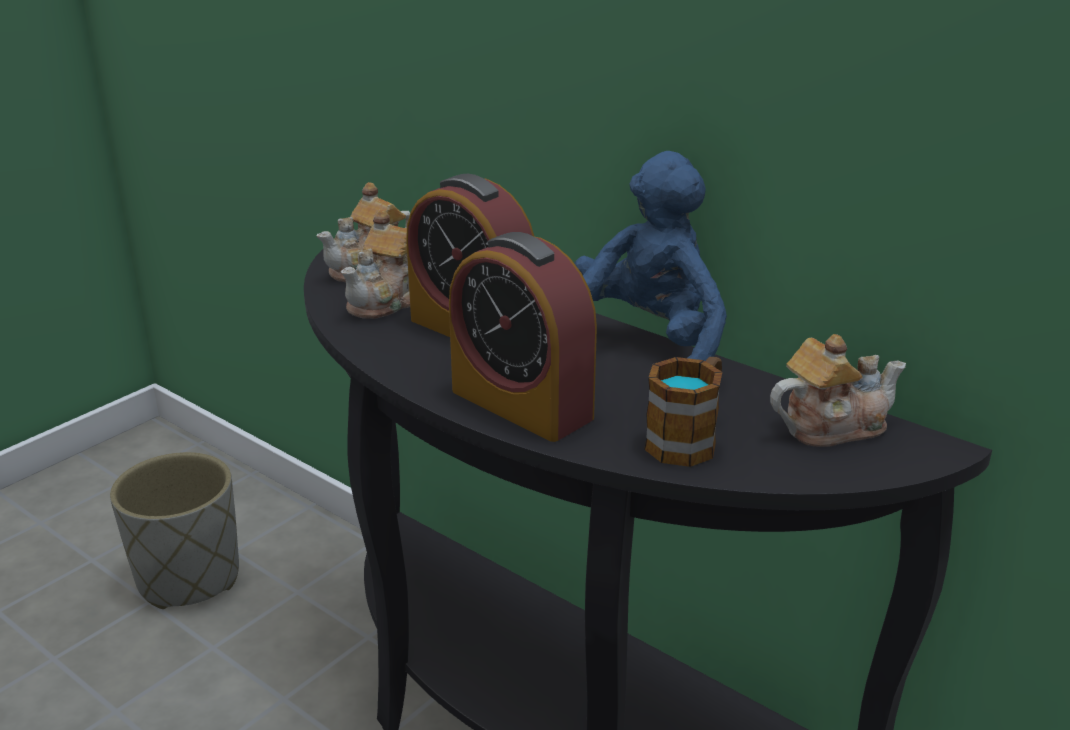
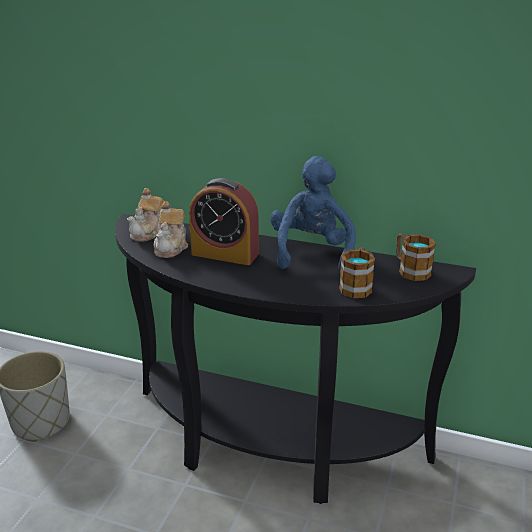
camera: 20 degrees left, 0 degrees up
alarm clock [449,232,597,442] -> none
teapot [770,334,906,447] -> mug [396,234,436,281]

